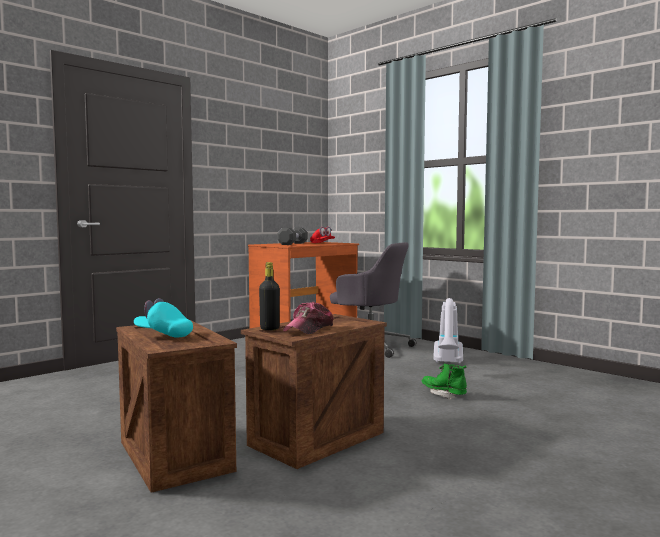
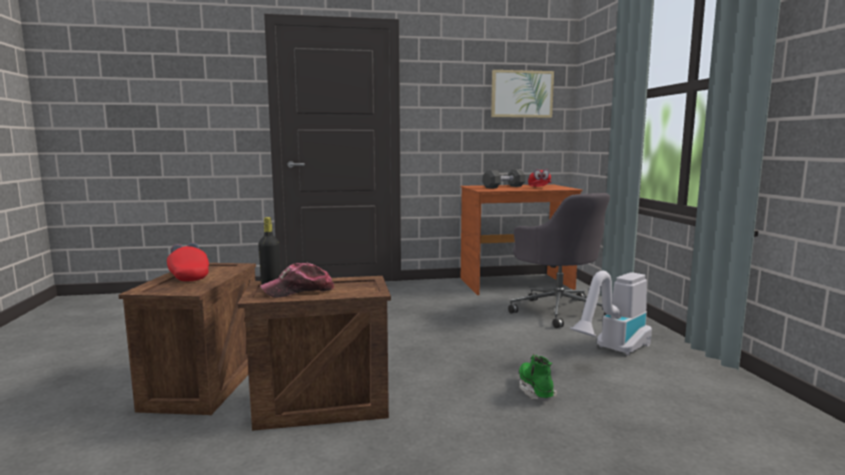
camera: 35 degrees right, 5 degrees up
turquoise cap [134,298,193,338] -> red cap [167,243,209,281]
none -> picture [491,70,554,118]

